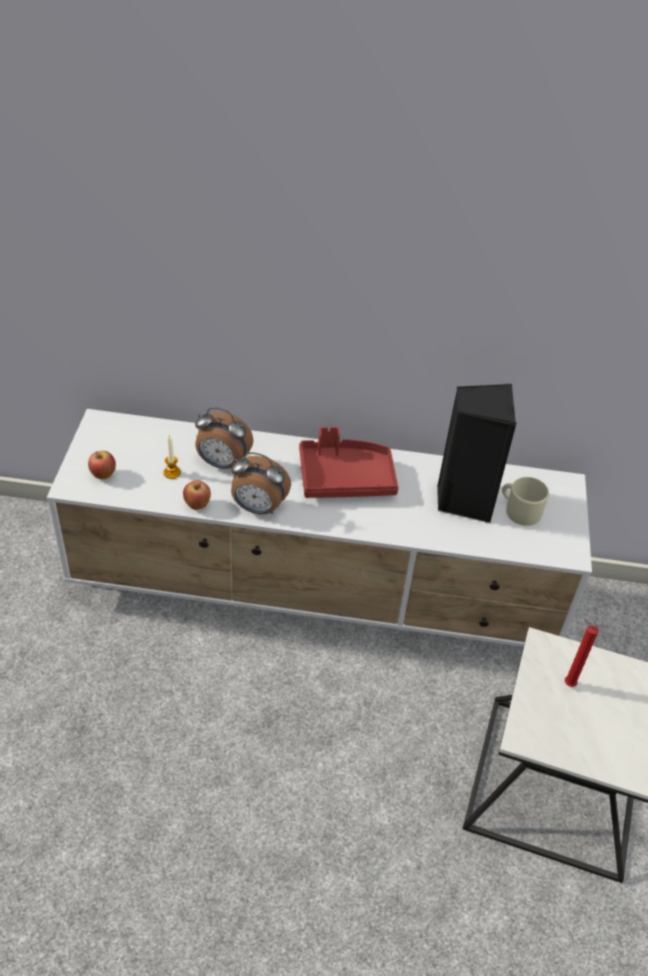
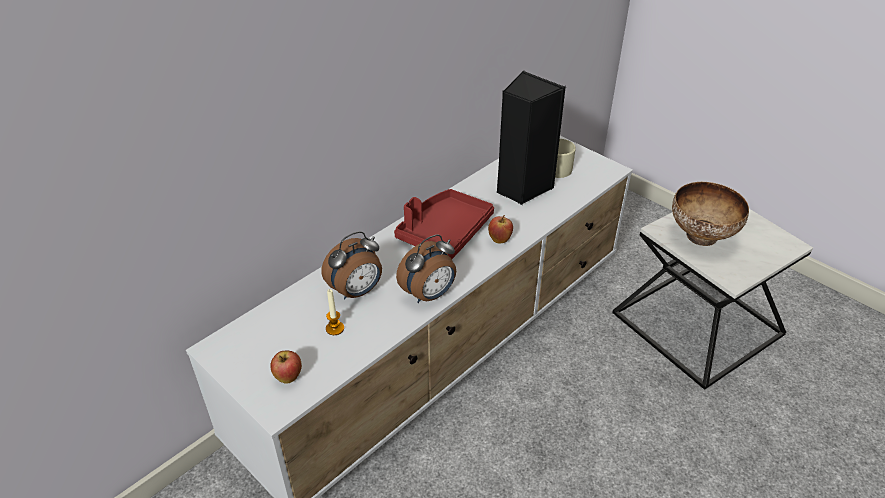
camera: 50 degrees left, 5 degrees down
apple [183,480,211,510] -> apple moved to [488,215,513,244]
red candle [565,619,599,687] -> bowl [672,182,749,246]

